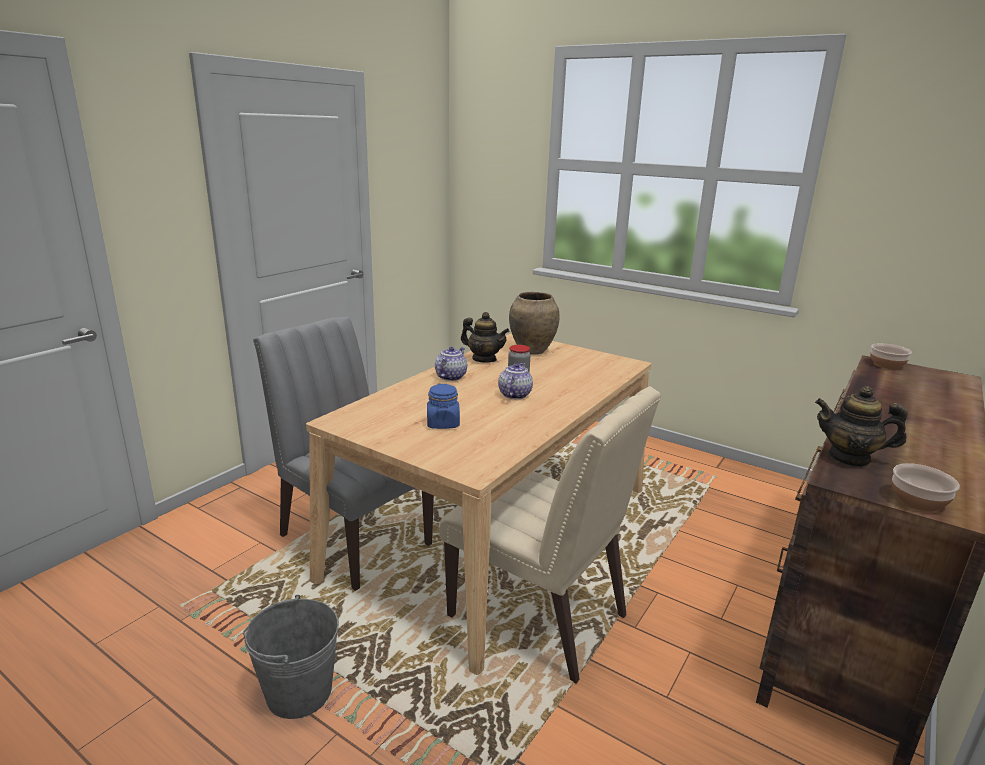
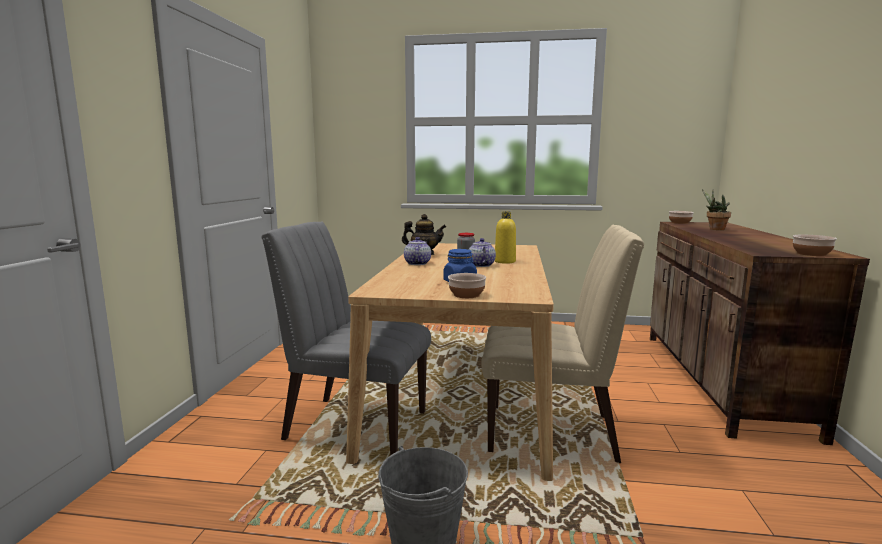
camera: 25 degrees left, 10 degrees down
brown vase [509,292,560,355] -> none
teapot [815,386,908,467] -> none
none -> bowl [448,273,486,298]
none -> yellow bottle [495,212,516,264]
none -> potted plant [702,189,731,230]

